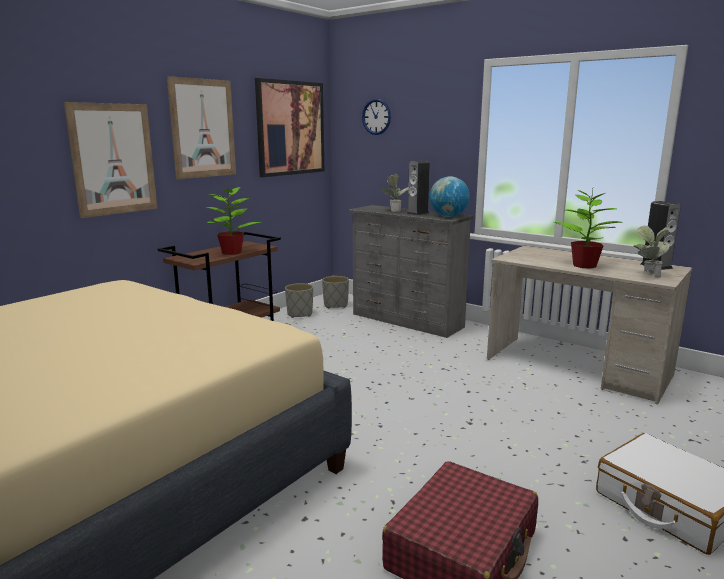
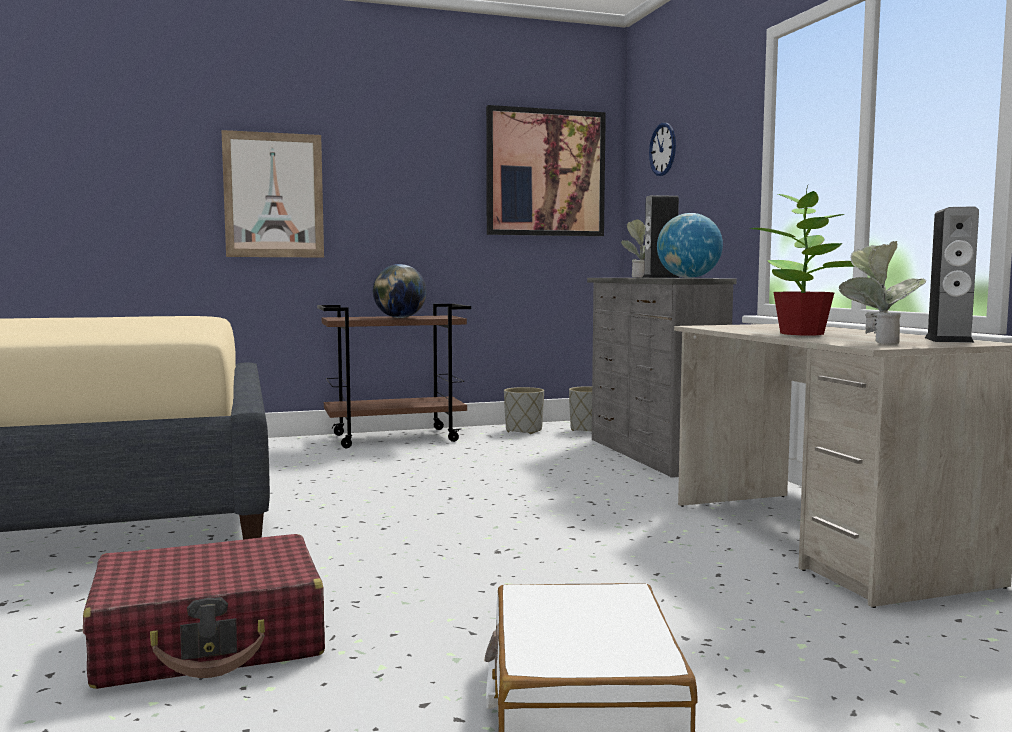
camera: 35 degrees right, 10 degrees down
picture [167,76,236,179] -> none
potted plant [206,184,262,255] -> globe [373,264,427,318]

